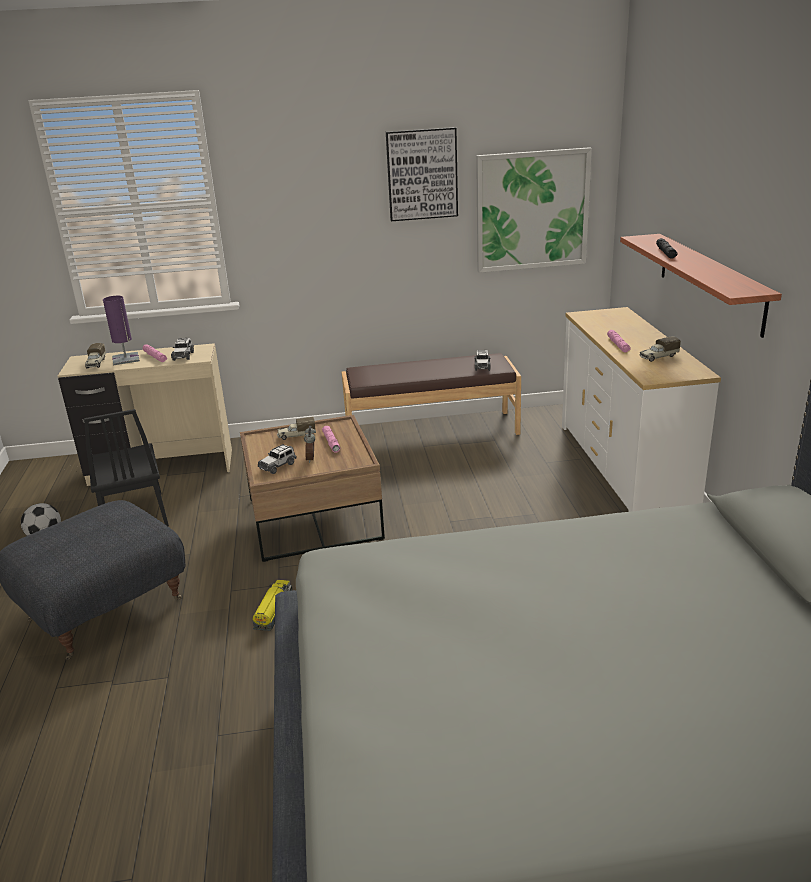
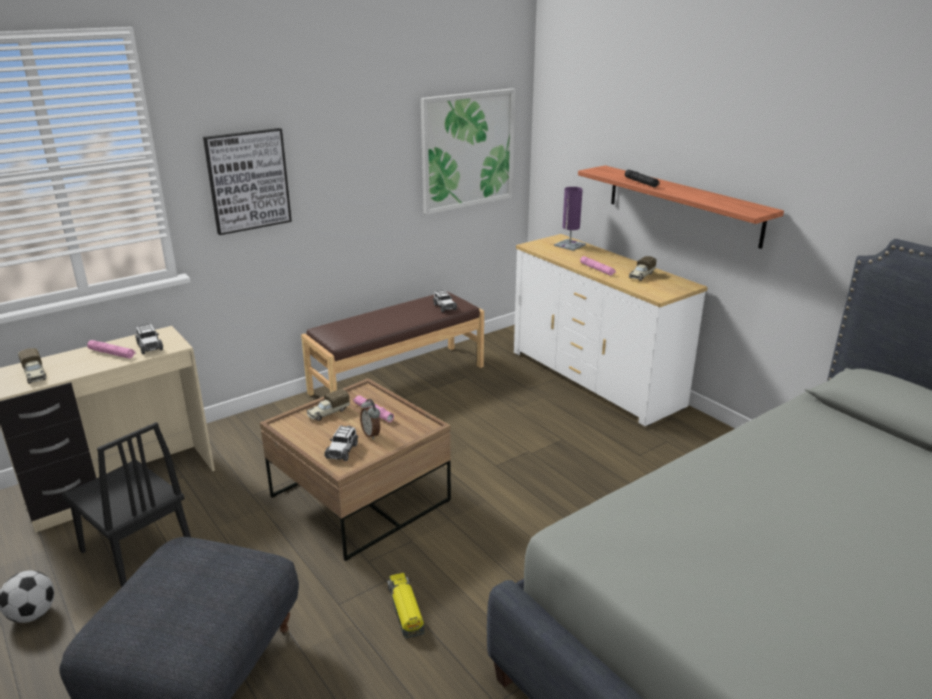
camera: 30 degrees left, 0 degrees up
purple table lamp [103,296,140,365] -> purple table lamp moved to [554,187,586,251]
picture [386,127,458,221] -> picture moved to [203,128,292,235]

